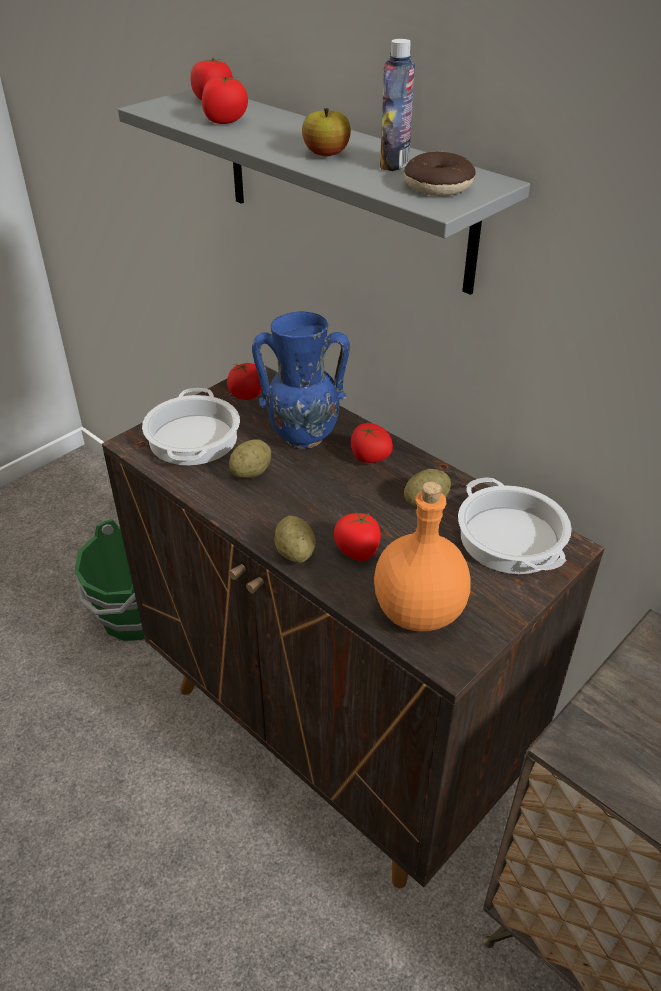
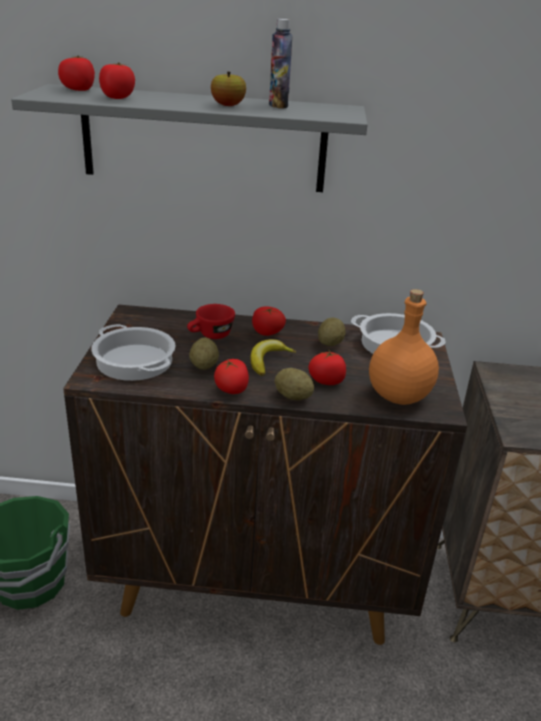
camera: 40 degrees left, 10 degrees down
tomato [227,362,262,400] -> tomato moved to [214,359,249,394]
blue vase [252,312,350,449] -> red cup [187,304,235,339]
donut [404,151,476,196] -> none
none -> banana [251,339,296,376]

